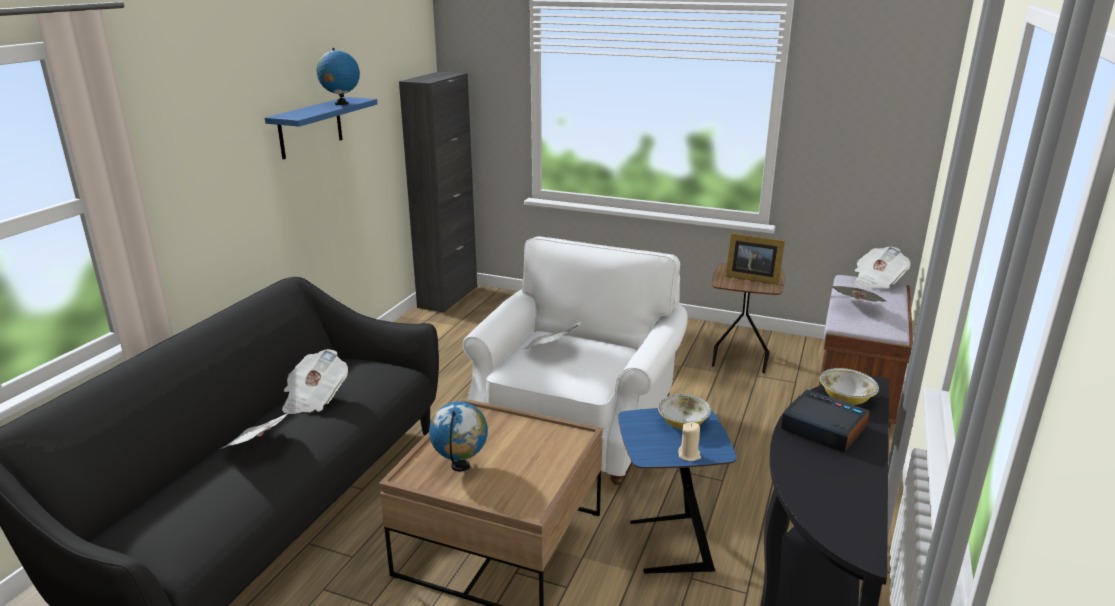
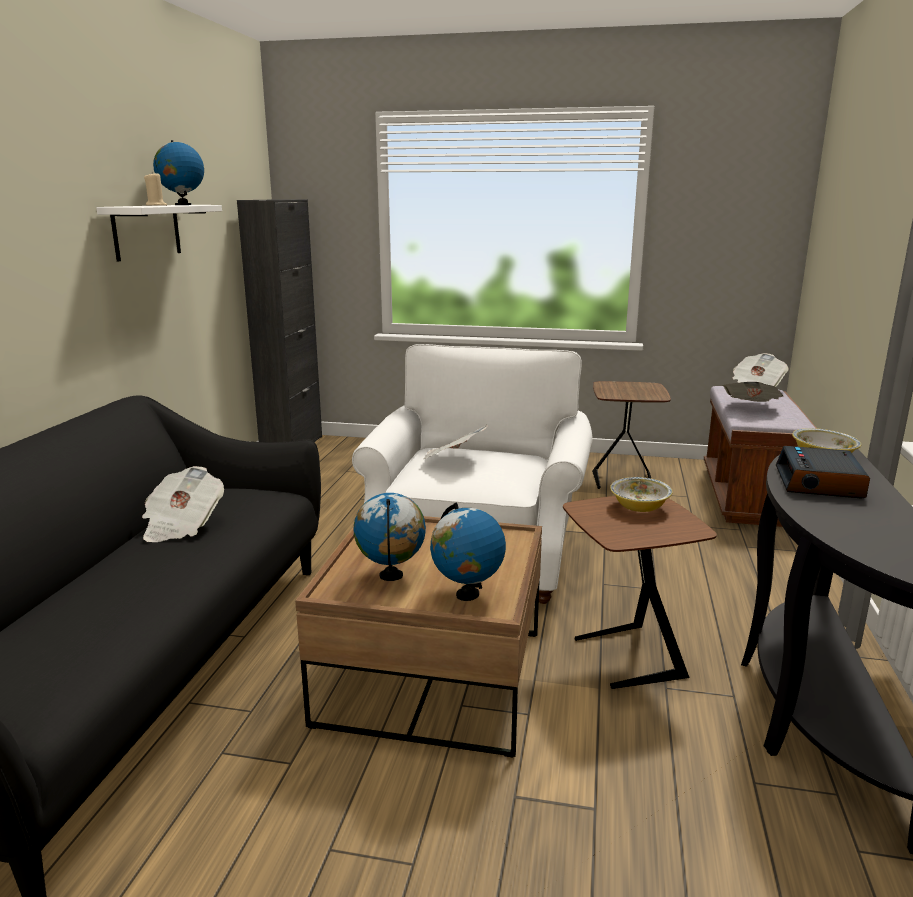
camera: 10 degrees left, 5 degrees down
newspaper [220,411,294,449] -> none
blue shelf [265,97,378,159] -> white shelf [96,205,222,262]
blue side table [618,408,736,574] -> brown side table [563,496,717,689]
beige candle [678,422,701,461] -> beige candle moved to [144,172,167,206]
picture frame [725,233,785,285] -> none
alarm clock [781,390,869,452] -> alarm clock turned 105 degrees counterclockwise [776,446,870,499]
none -> globe [430,503,506,601]

